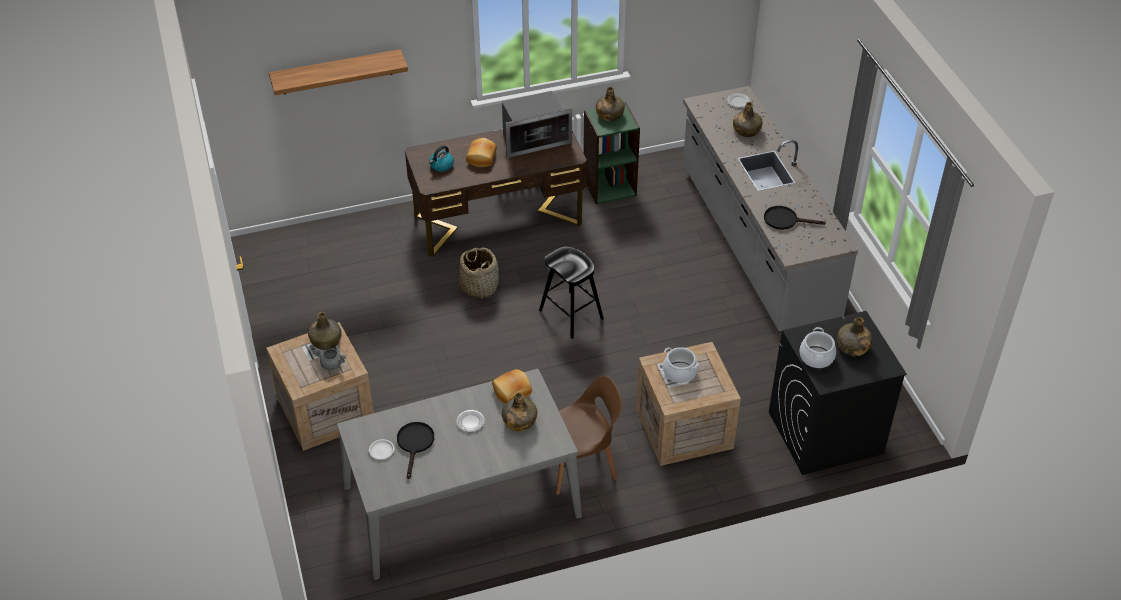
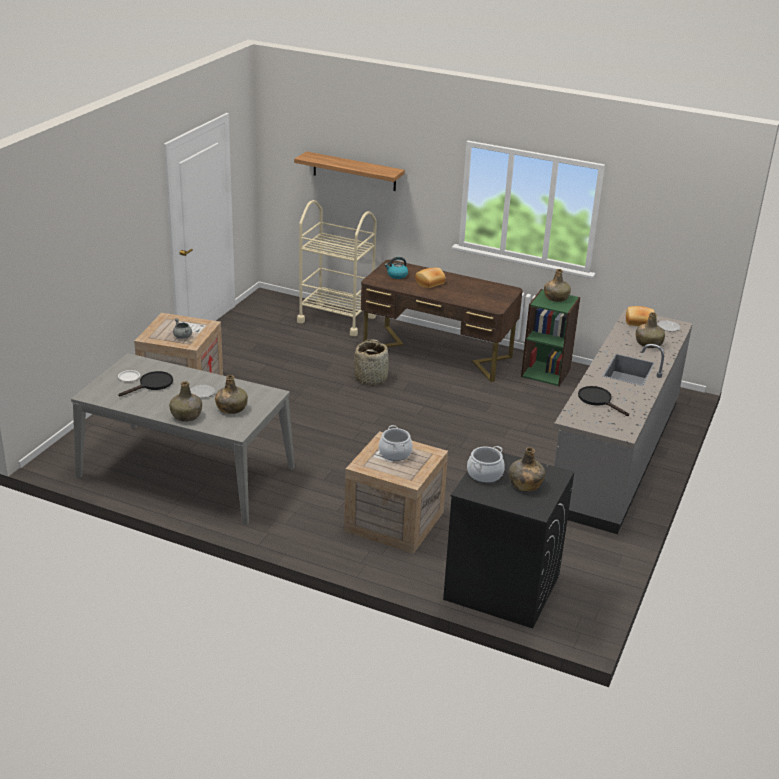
camera: 40 degrees right, 15 degrees down
green bottle [308,312,341,350] -> green bottle moved to [169,381,202,422]
bread [492,369,532,404] -> bread moved to [626,306,655,326]
microwave [502,91,572,158] -> none
black stool [539,247,604,339] -> none
brown chair [556,376,622,495] -> none
none -> beige cart [297,200,377,336]

